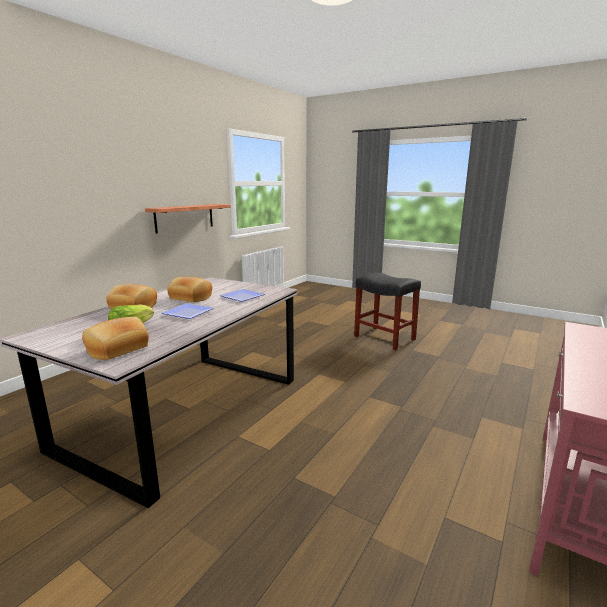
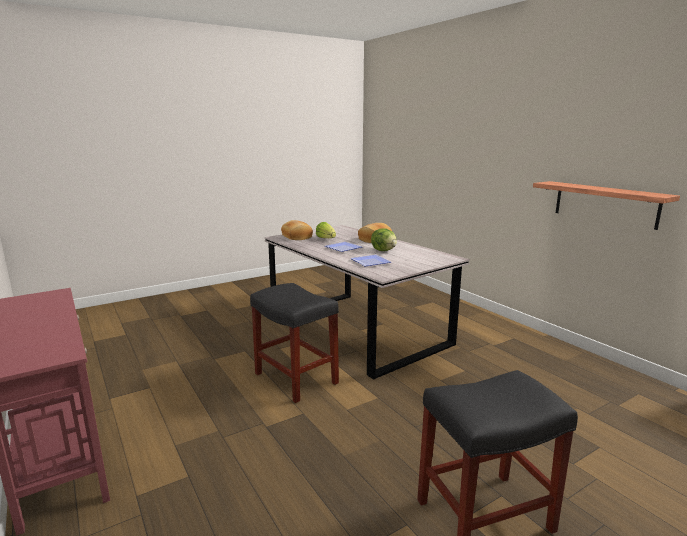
camera: 115 degrees right, 0 degrees up
bread [167,277,212,302] -> lettuce [371,229,397,251]
none -> black stool [250,283,339,403]

